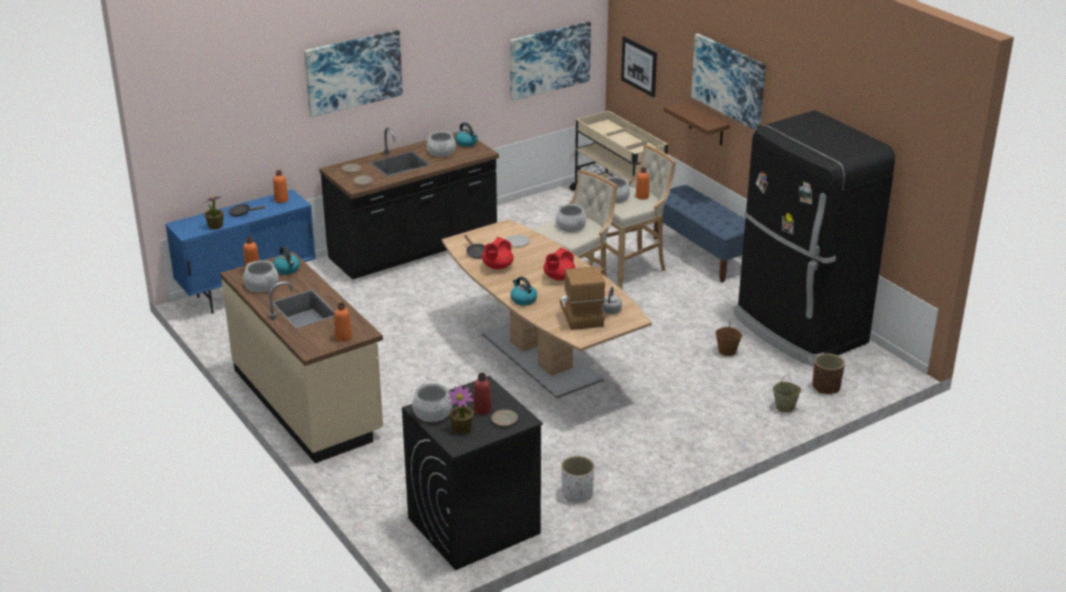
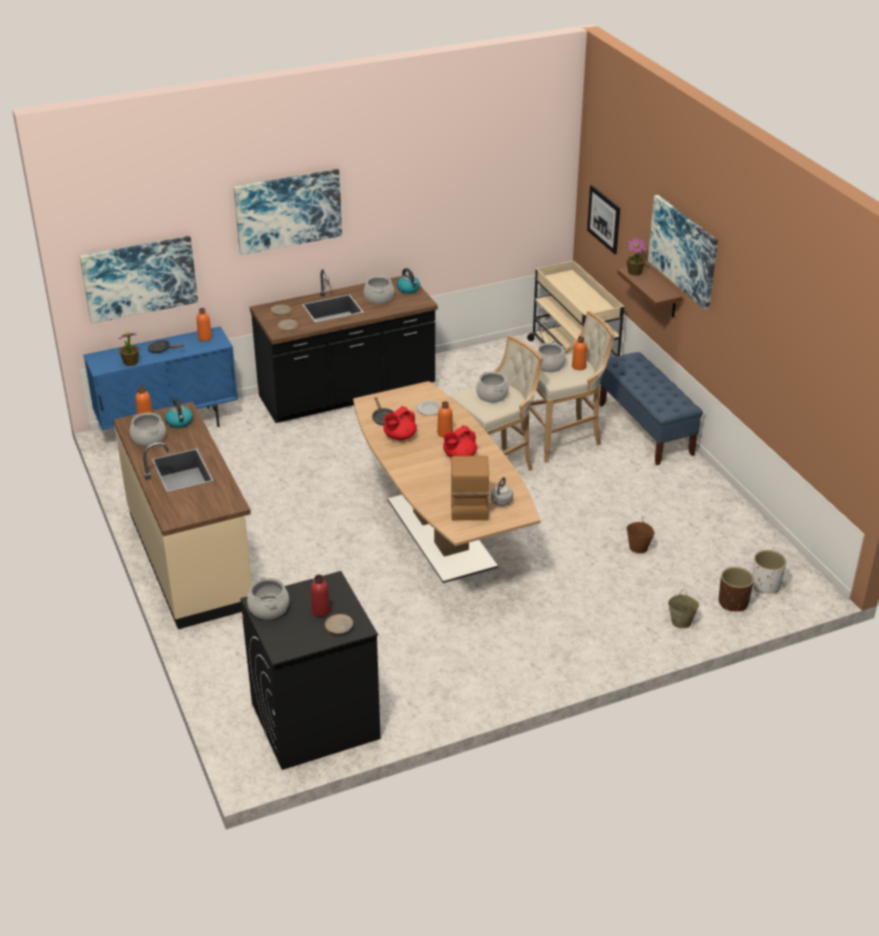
camera: 10 degrees right, 5 degrees up
orange bottle [334,303,352,342] -> orange bottle moved to [437,401,453,437]
potted plant [449,385,474,434] -> potted plant moved to [626,238,647,276]
picture [510,21,591,101] -> picture moved to [80,236,198,323]
kettle [511,277,537,305] -> none
white planter [561,456,595,502] -> white planter moved to [752,550,787,594]
beige tray [603,128,647,150] -> none
black fridge [734,110,895,366] -> none

